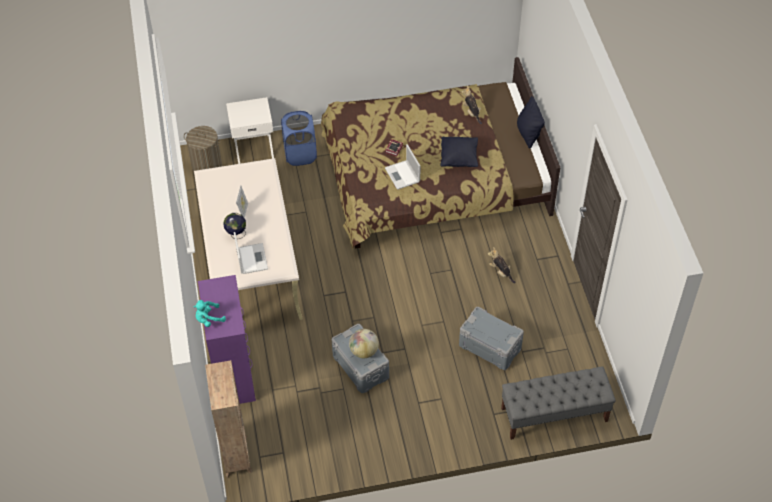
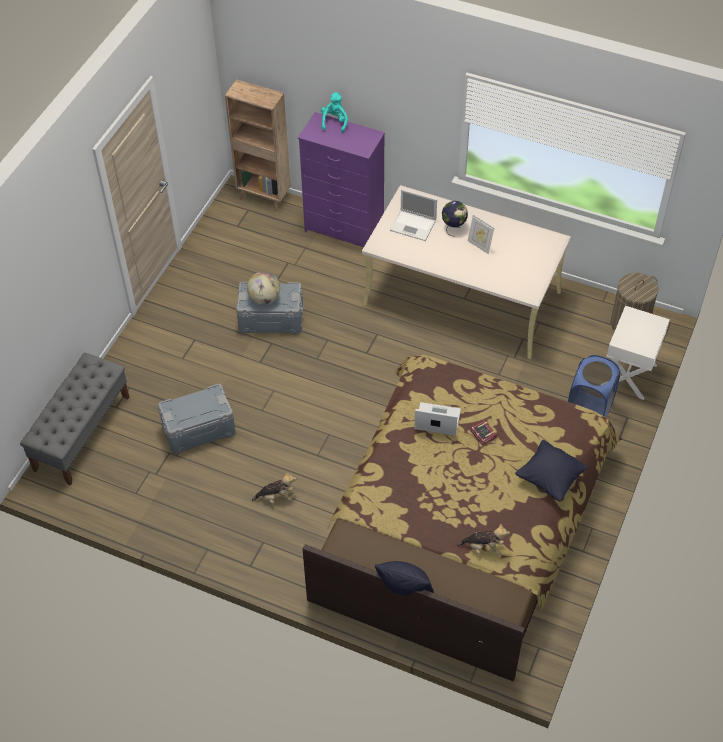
camera: 125 degrees right, 0 degrees up
black pillow [440,137,478,167] -> black pillow moved to [515,440,588,501]

